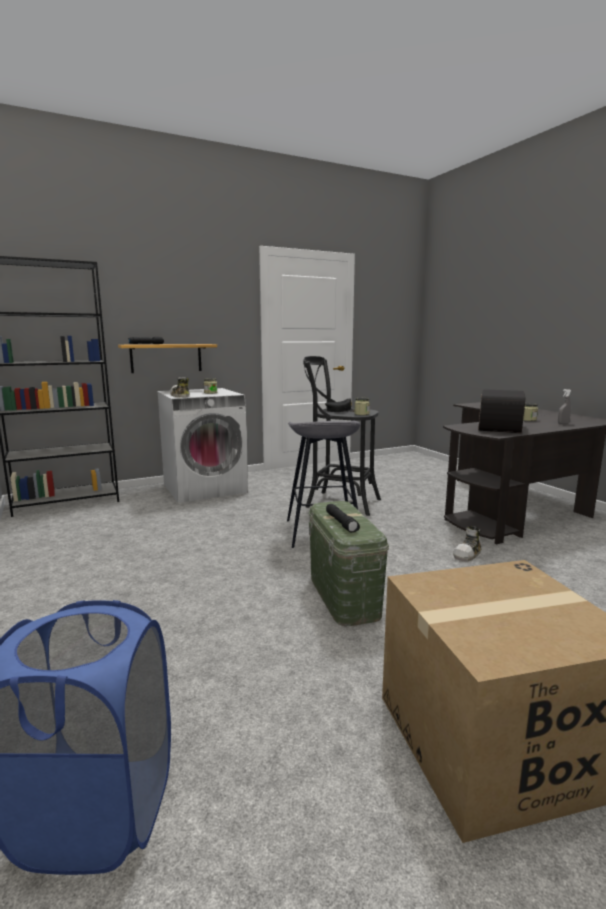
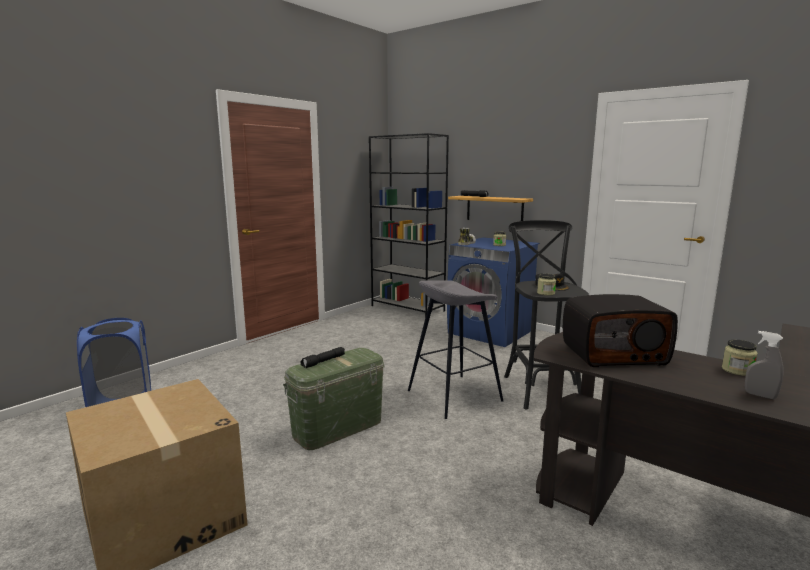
camera: 65 degrees right, 0 degrees up
white washing machine [157,388,248,503] -> blue washing machine [447,237,540,347]
shoe [453,526,482,561] -> none

